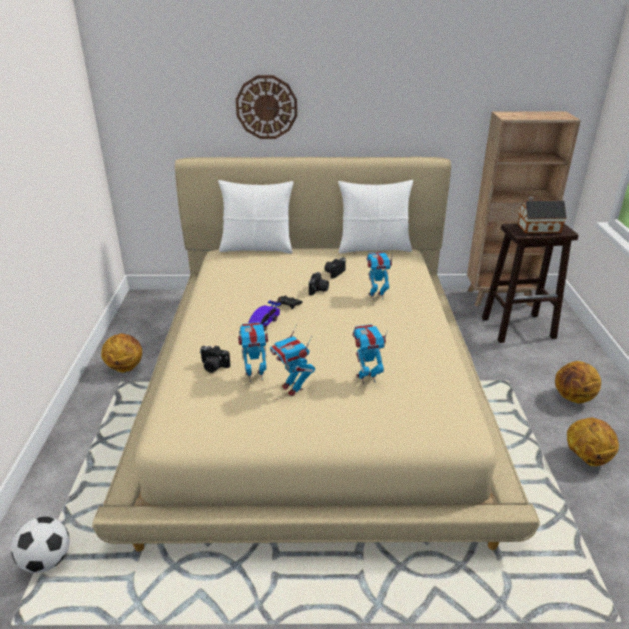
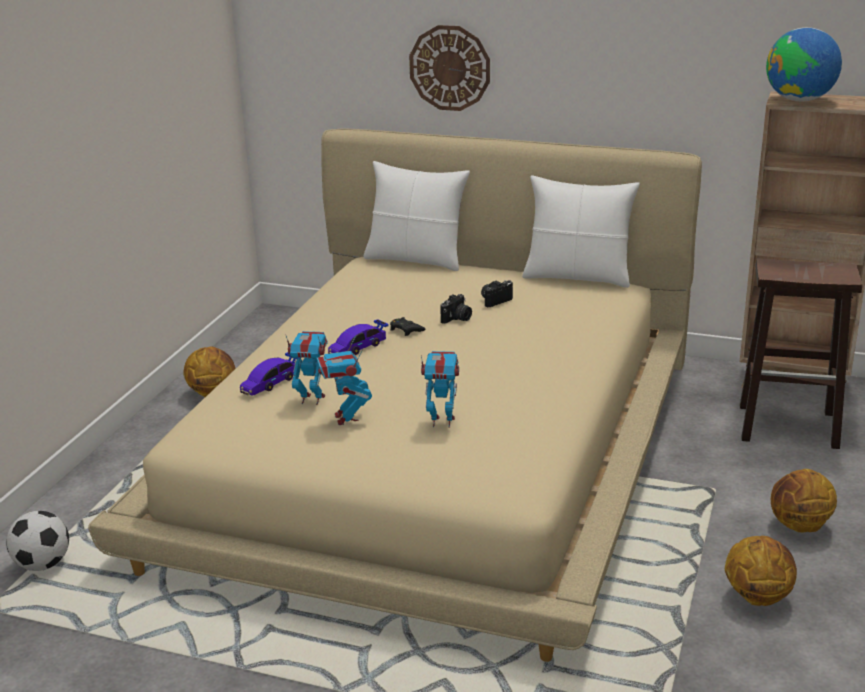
camera: 20 degrees right, 5 degrees down
camera [200,345,231,373] -> toy car [240,352,299,396]
toy robot [367,252,393,300] -> none
toy house [518,196,567,233] -> none
none -> globe [766,27,842,101]

